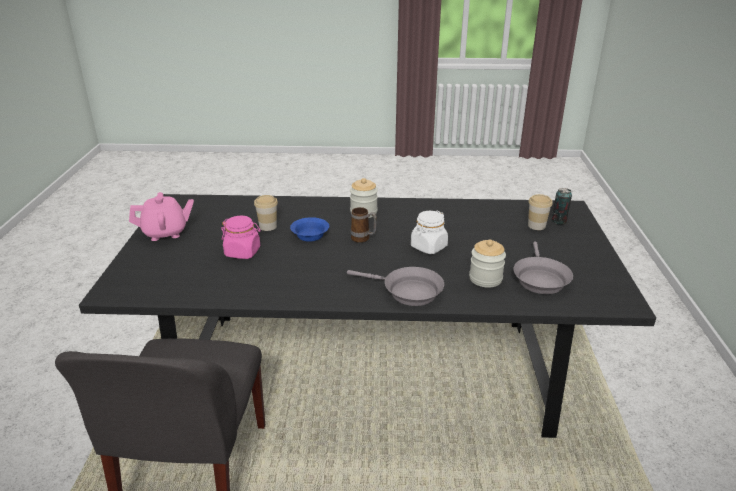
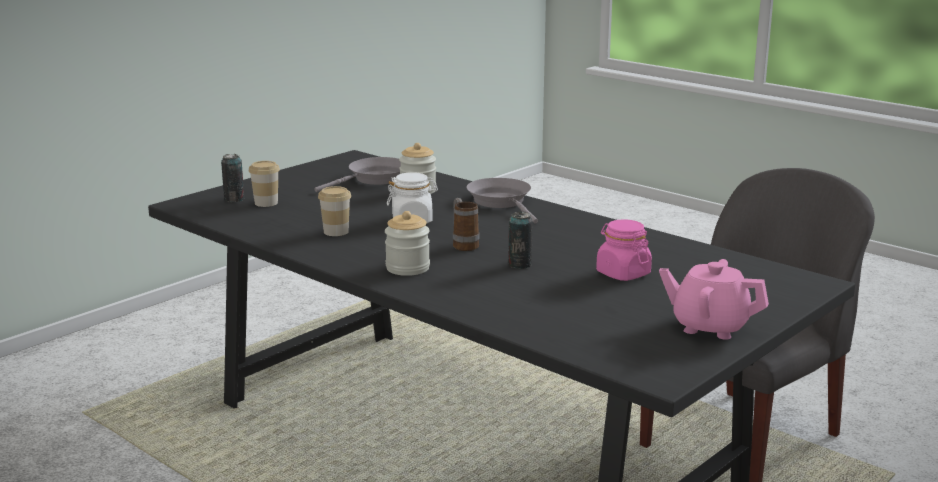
camera: 140 degrees left, 10 degrees down
cup [254,195,278,231] -> cup moved to [318,186,351,236]
blue bowl [290,217,329,242] -> can [508,212,532,269]

